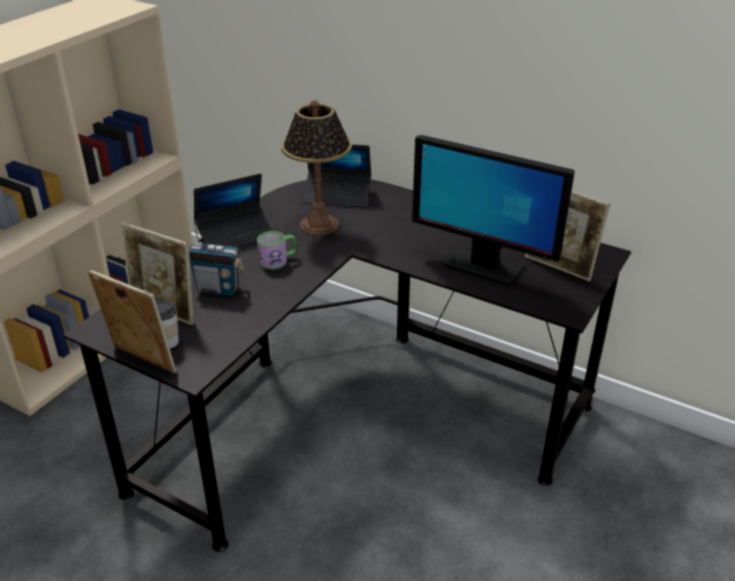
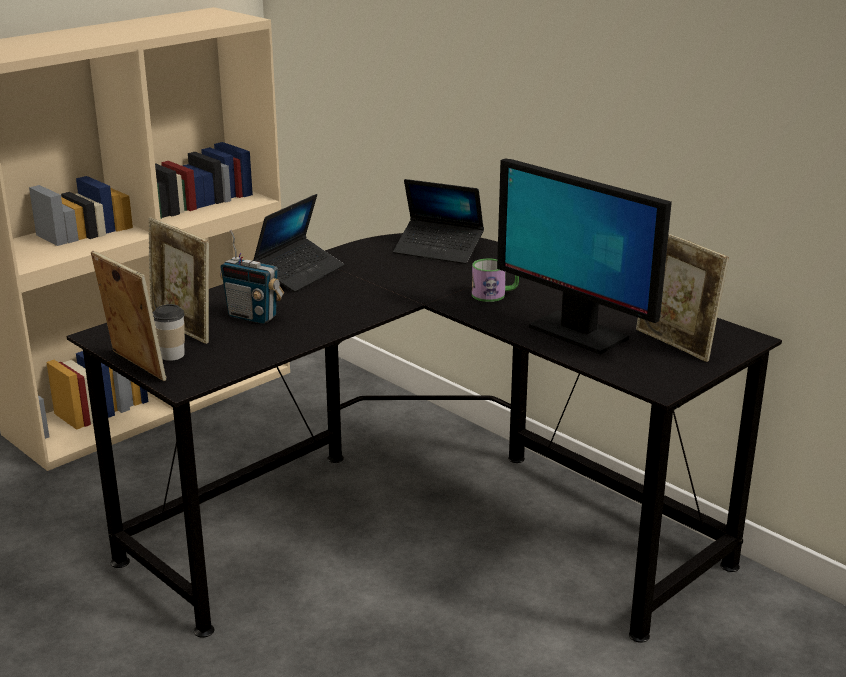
camera: 15 degrees right, 10 degrees down
laptop [194,173,273,248] -> laptop turned 45 degrees counterclockwise [252,194,344,292]
mug [257,231,297,270] -> mug moved to [472,258,519,302]
table lamp [281,100,352,236] -> none

